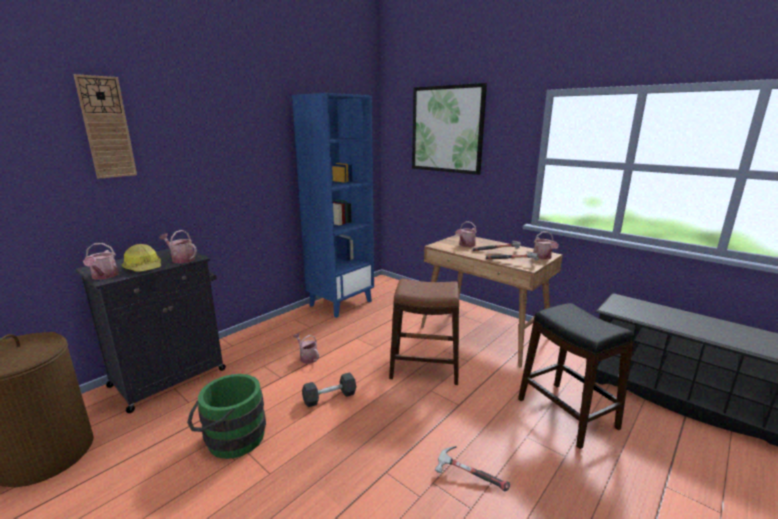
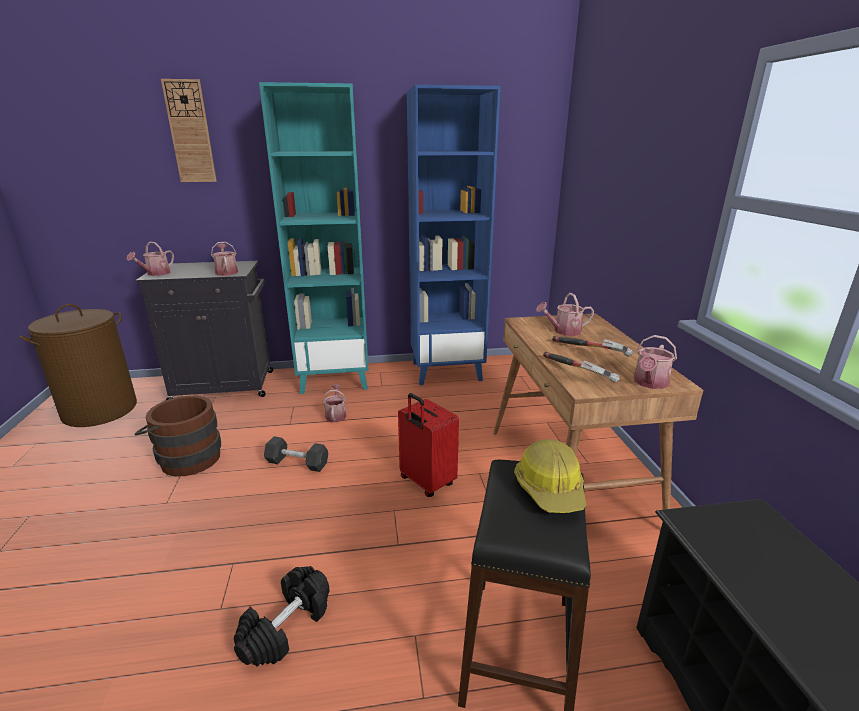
camera: 40 degrees right, 5 degrees up
hard hat [122,244,161,272] -> hard hat moved to [514,439,586,513]
green bucket [187,374,266,459] -> brown bucket [135,395,221,477]
brown stool [389,279,459,385] -> red suitcase [398,393,459,497]
picture [412,83,487,175] -> none
hammer [435,446,510,491] -> black dumbbell [234,566,330,667]
none -> turquoise bookcase [259,82,369,394]

